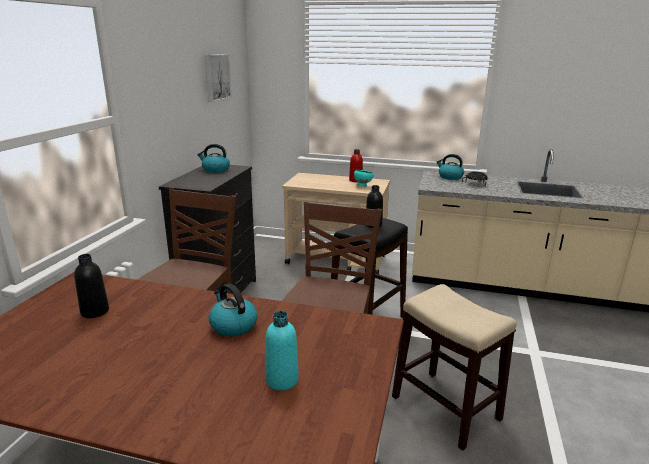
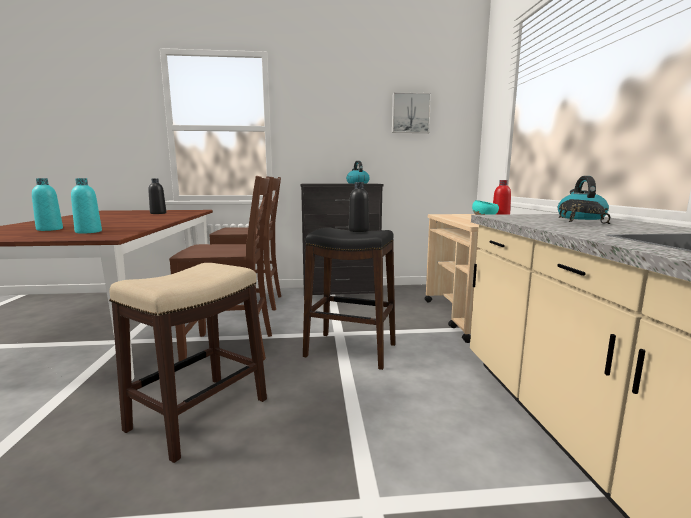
camera: 70 degrees right, 10 degrees down
kettle [209,283,258,336] -> none
none -> turquoise bottle [71,178,102,234]

